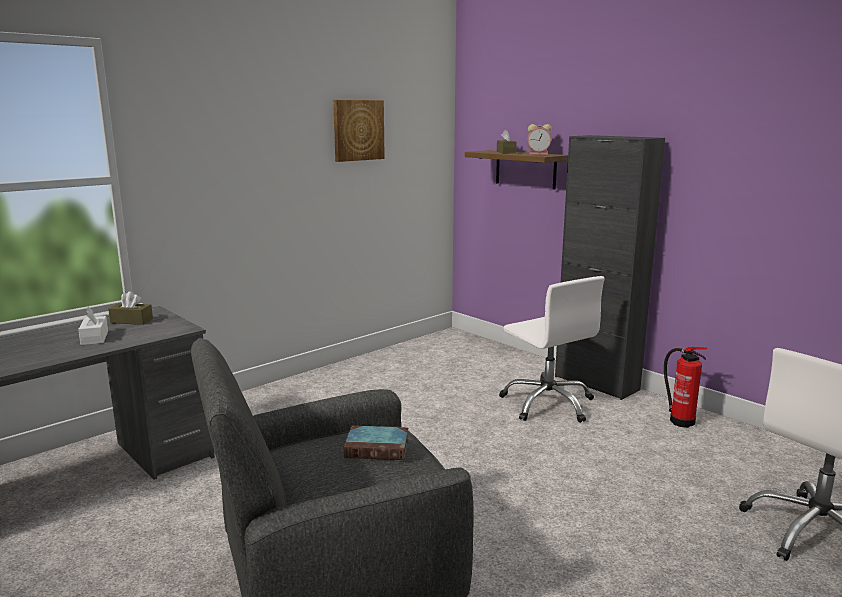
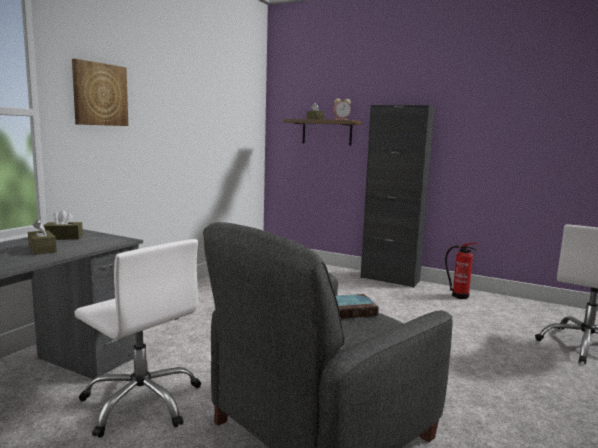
camera: 20 degrees left, 5 degrees down
white tissue box [78,307,108,345] -> brown tissue box [28,219,57,255]
picture [333,100,385,162] -> picture moved to [72,59,128,126]
white office chair [499,276,604,423] -> white office chair moved to [74,239,201,438]

